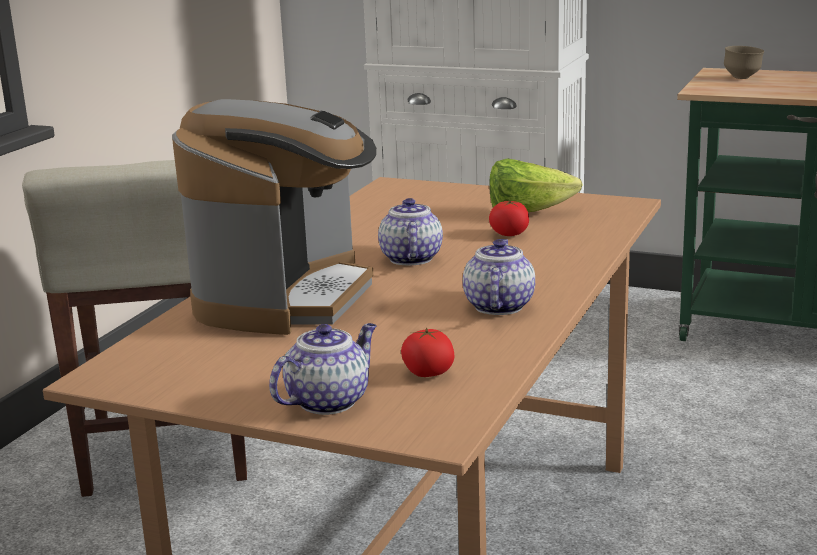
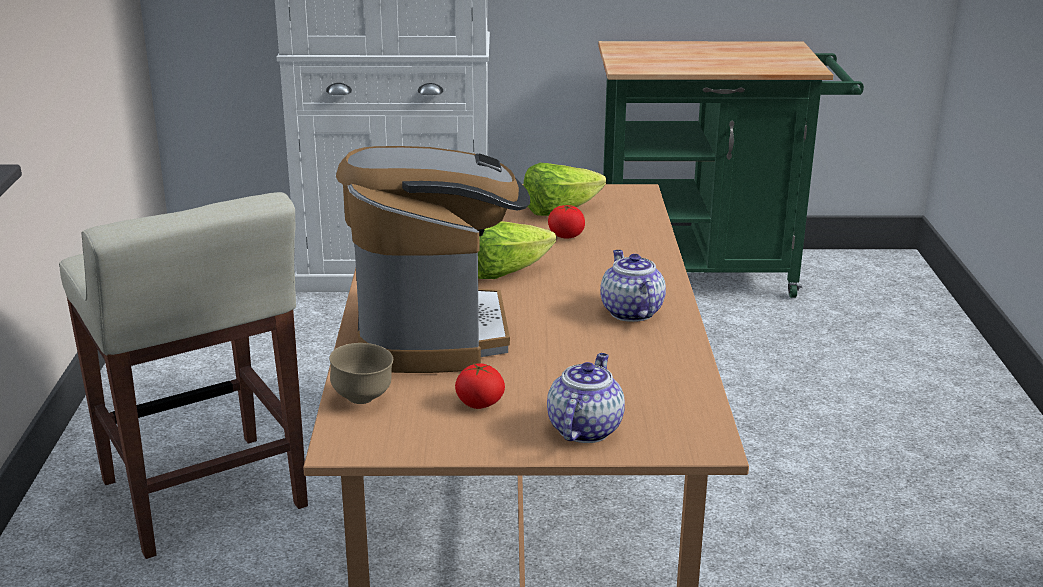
camera: 25 degrees left, 5 degrees up
teapot [378,198,443,265] -> lettuce [478,221,556,279]
tomato [401,328,454,377] -> tomato moved to [455,363,505,409]
brown bowl [724,46,764,79] -> brown bowl moved to [329,343,393,404]

